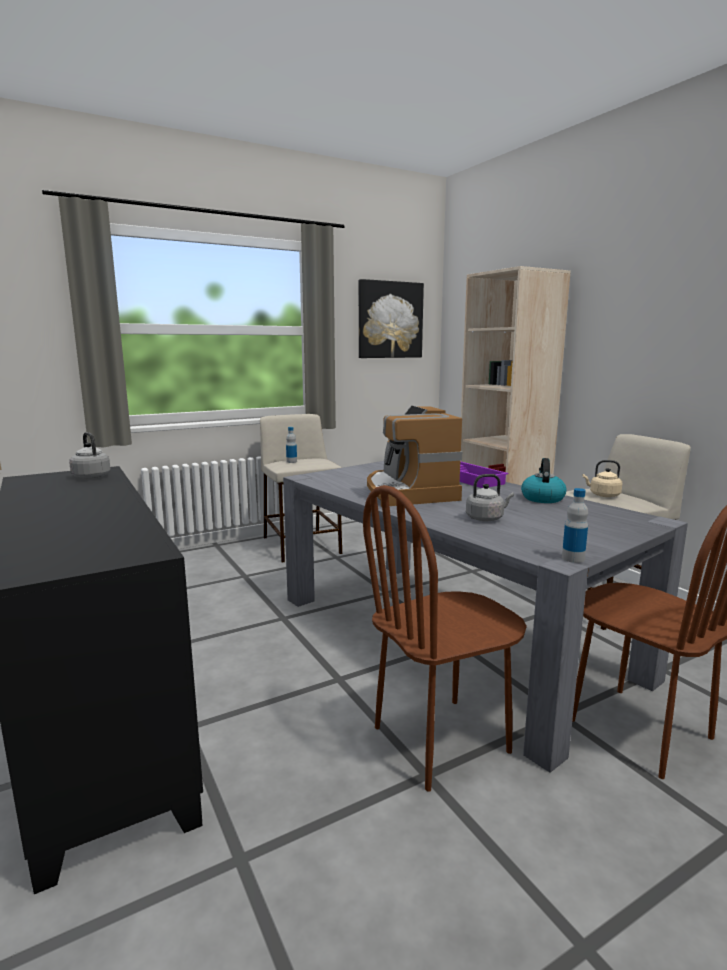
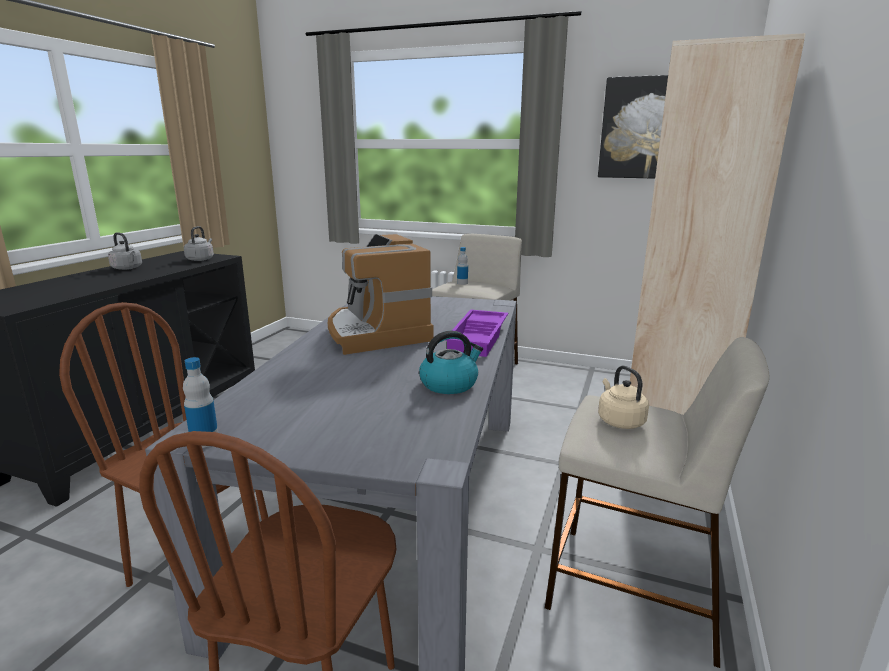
camera: 50 degrees right, 5 degrees up
coffee machine [367,406,462,507] -> coffee machine turned 60 degrees counterclockwise [328,234,434,355]
grey kettle [466,474,514,521] -> grey kettle moved to [108,232,142,270]

